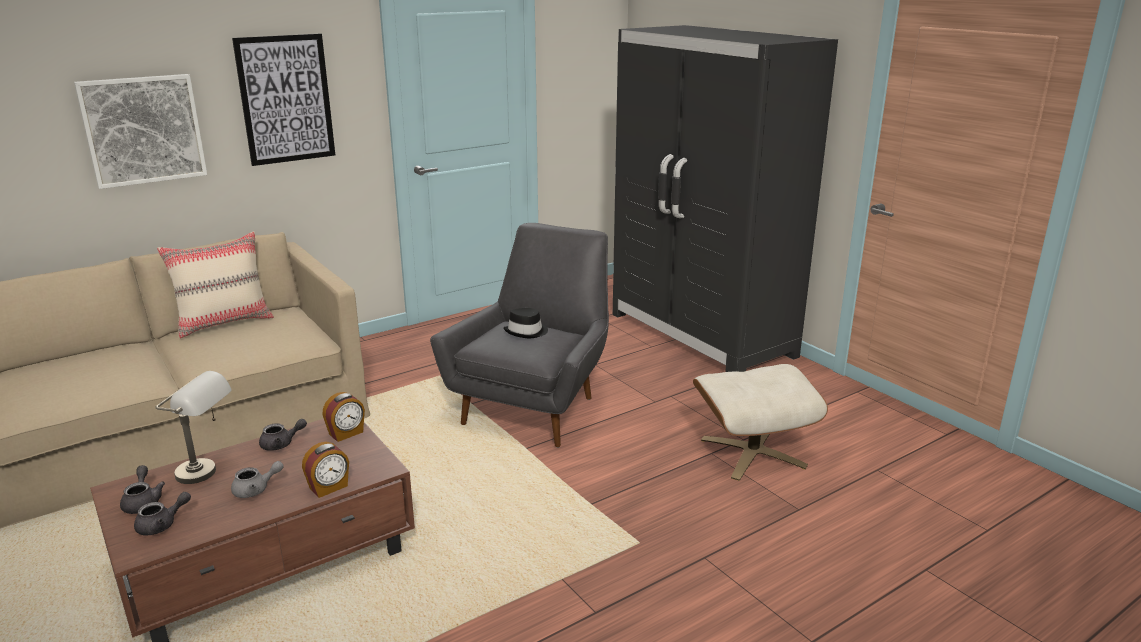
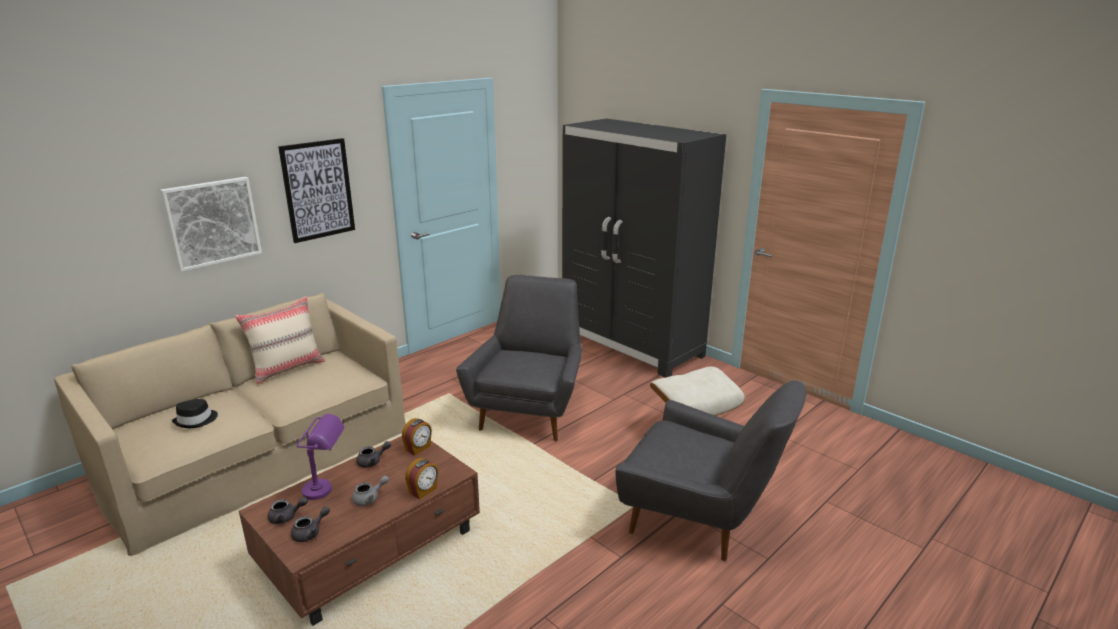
camera: 10 degrees left, 0 degrees up
grey teapot [120,465,165,514] -> grey teapot turned 105 degrees clockwise [268,497,308,524]
grey table lamp [155,371,232,484] -> purple table lamp [296,414,345,500]
black hat [503,308,548,338] -> black hat moved to [172,399,218,428]
none -> grey armchair [615,381,807,561]

